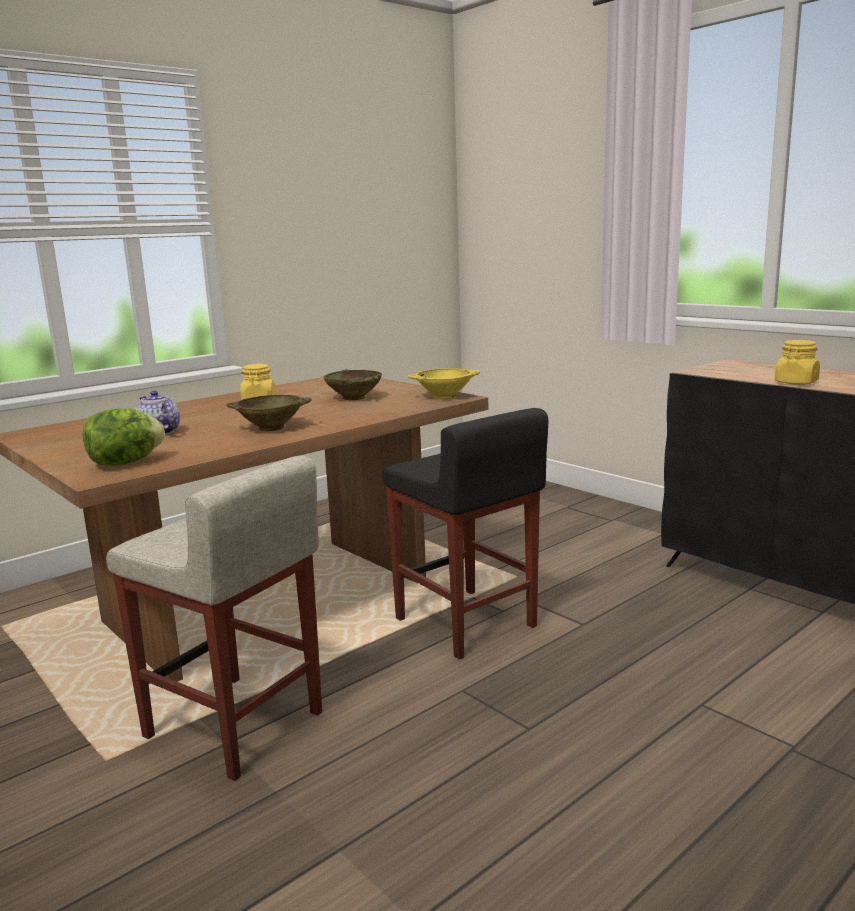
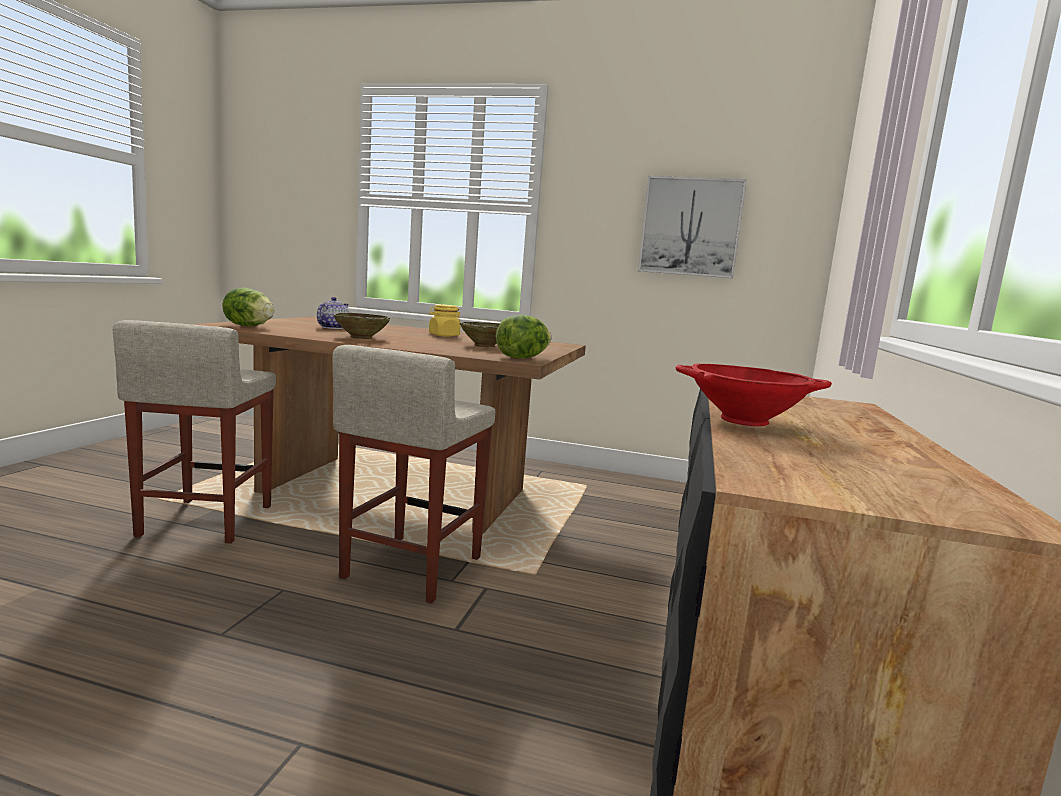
camera: 55 degrees right, 5 degrees down
black stool [382,408,548,659] -> beige stool [333,345,495,603]
yellow bowl [407,368,480,399] -> lettuce [496,315,551,358]
yellow jar [775,340,820,385] -> red bowl [676,364,832,426]
none -> picture [638,176,747,278]

